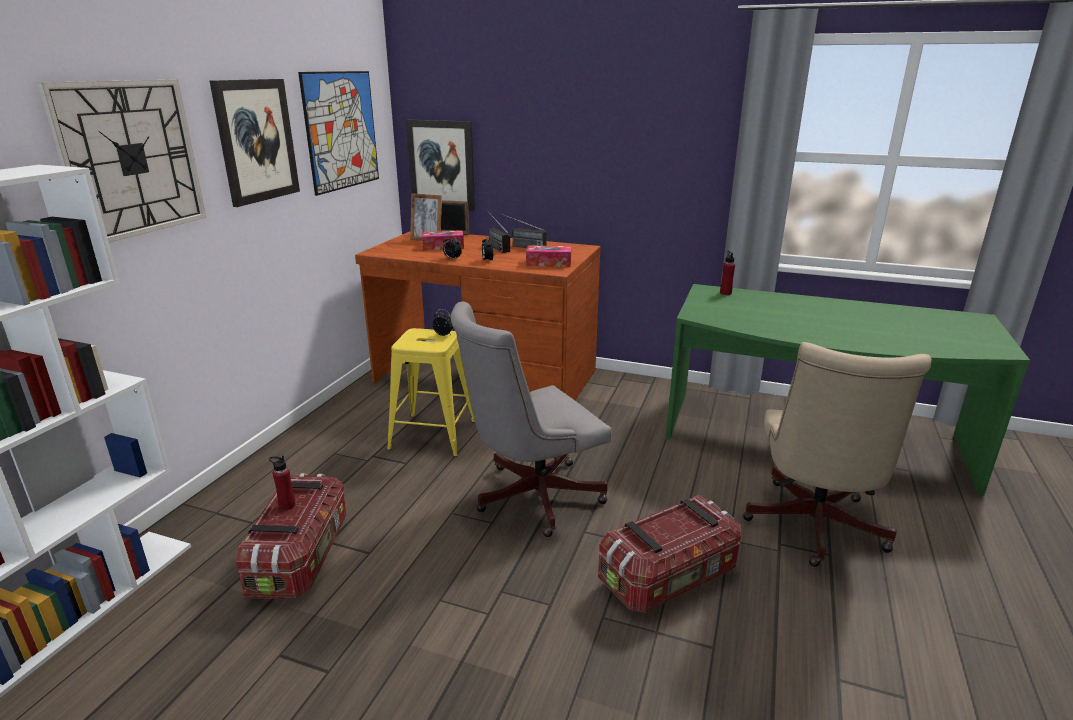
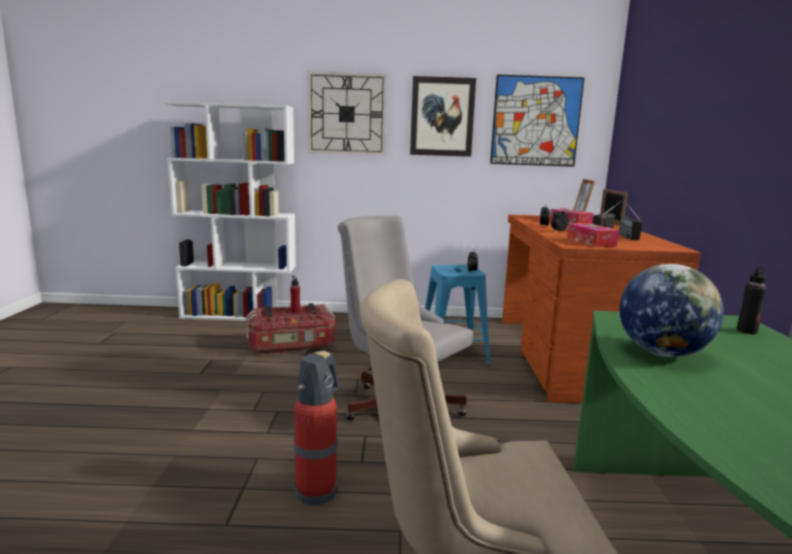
camera: 70 degrees right, 10 degrees down
yellow stool [387,328,475,457] -> blue stool [425,265,490,365]
picture [406,120,475,211] -> none
storage box [598,495,741,613] -> fire extinguisher [294,351,339,505]
red bottle [720,251,735,295] -> black bottle [737,266,767,334]
none -> globe [619,264,724,357]

